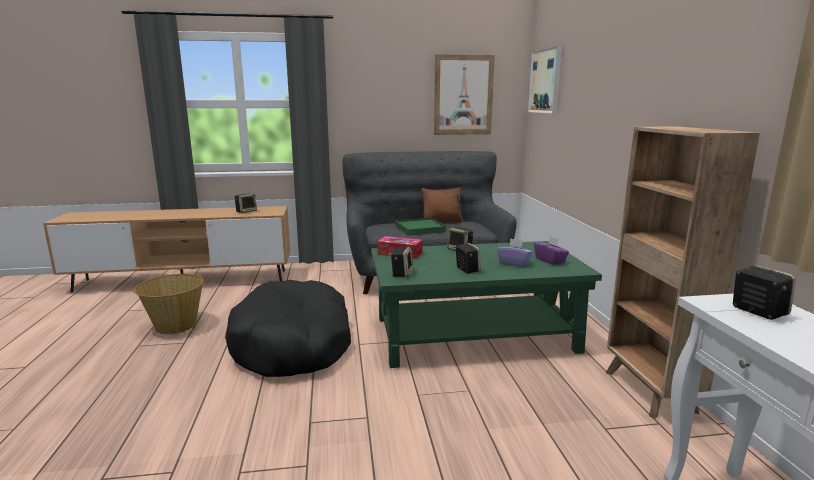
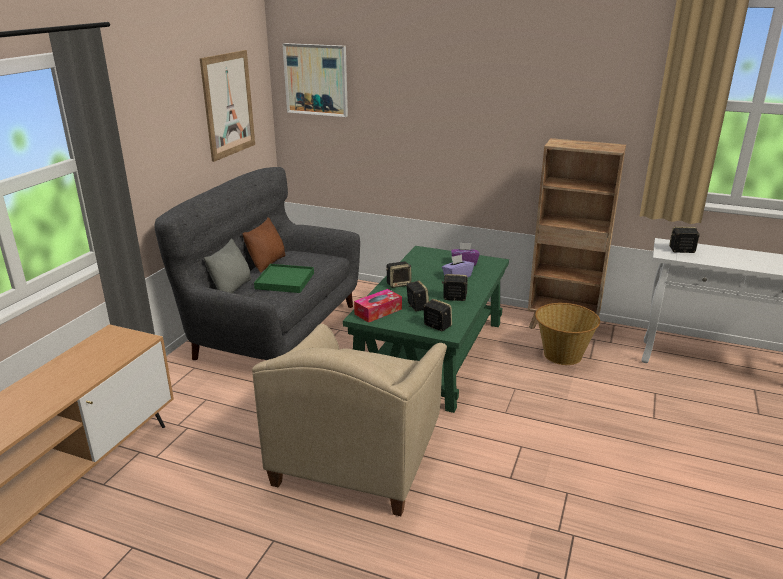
camera: 60 degrees left, 10 degrees up
basket [134,274,204,334] -> basket moved to [535,303,600,365]
black dog bed [225,280,351,377] -> beige armchair [252,324,447,516]
speaker [235,194,257,213] -> speaker moved to [406,280,429,312]
none -> grey pillow [204,238,251,293]

